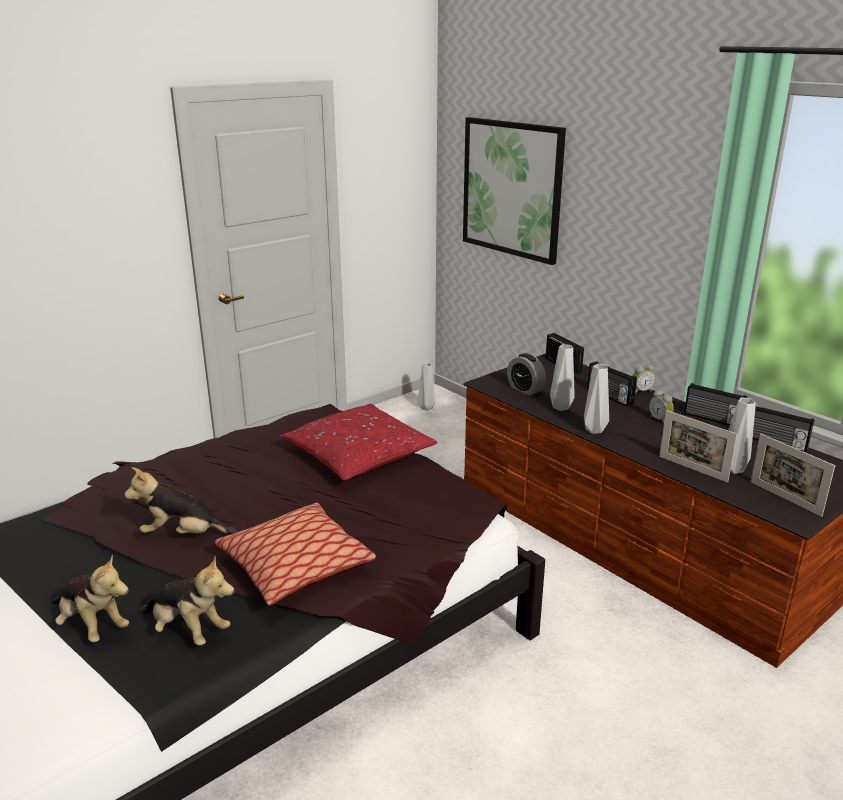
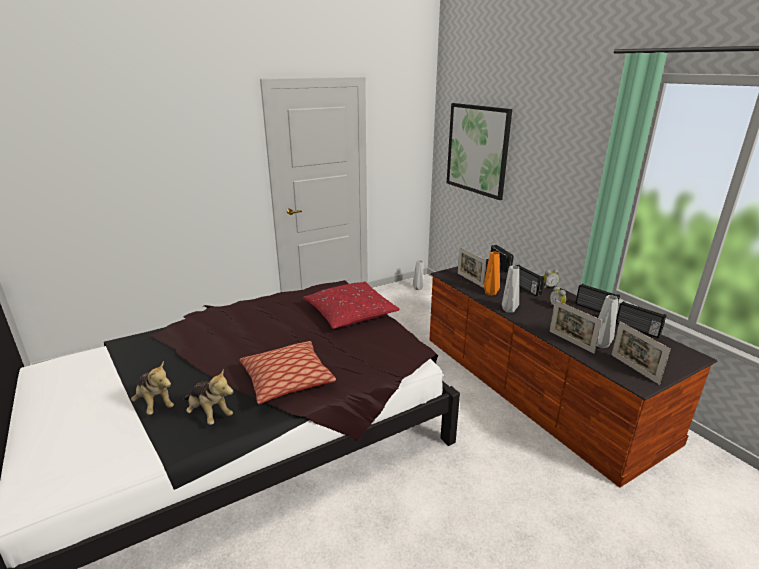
camera: 10 degrees right, 0 degrees up
plush toy [124,467,238,534] -> none
alarm clock [507,353,546,396] -> picture frame [458,247,486,288]
grey vase [550,344,575,411] -> orange vase [484,251,500,296]

